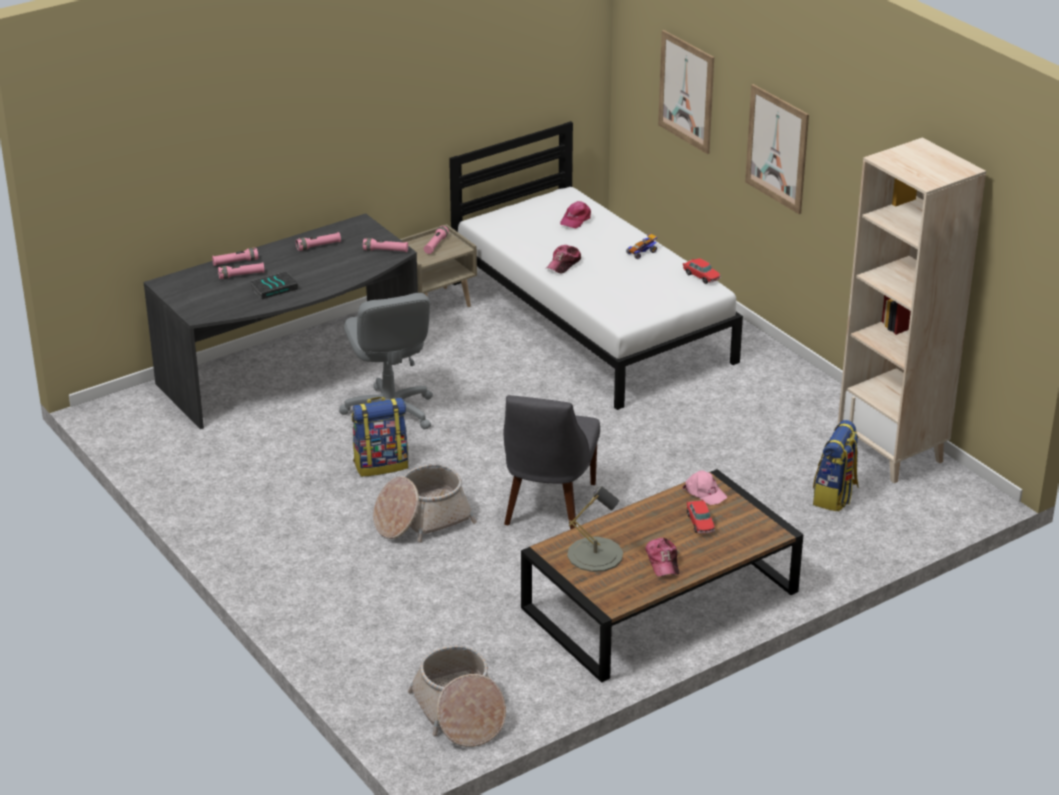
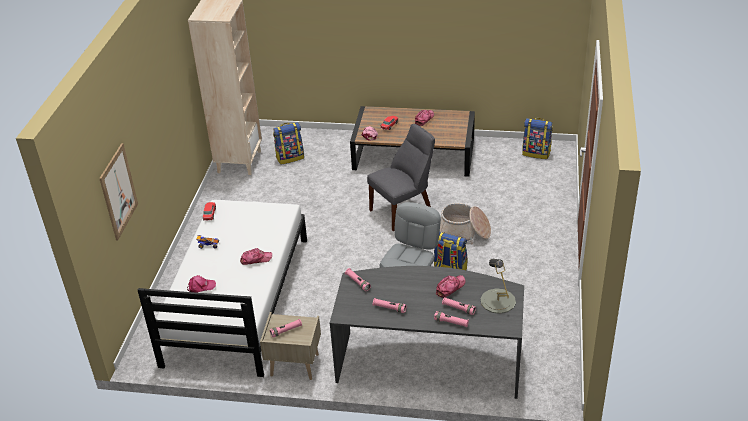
camera: 135 degrees left, 5 degrees up
book [249,271,298,300] -> cap [436,275,466,298]
basket [408,646,506,747] -> backpack [522,118,553,159]
grey table lamp [567,486,623,572] -> grey table lamp moved to [480,259,516,314]
picture [745,84,809,214] -> none

